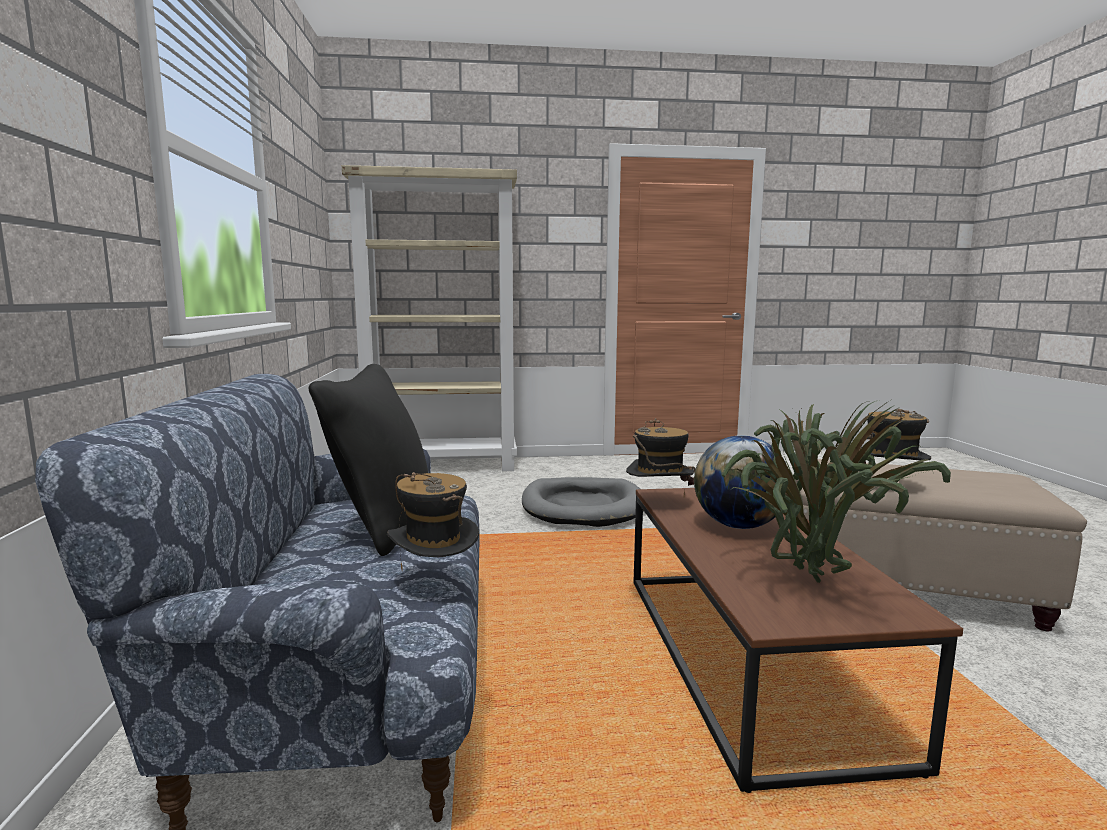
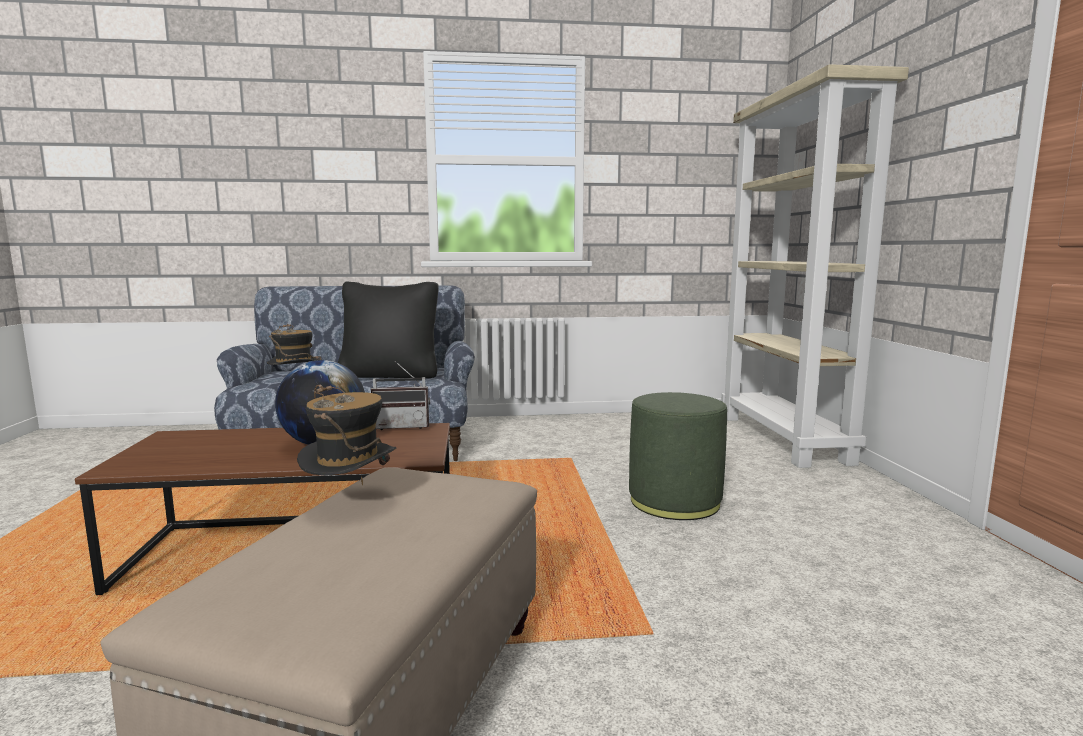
camera: 90 degrees right, 0 degrees up
grey dog bed [522,477,644,527] -> green ottoman [629,392,727,520]
hat [626,418,695,496] -> radio [371,361,430,430]
potted plant [722,400,951,583] -> none

